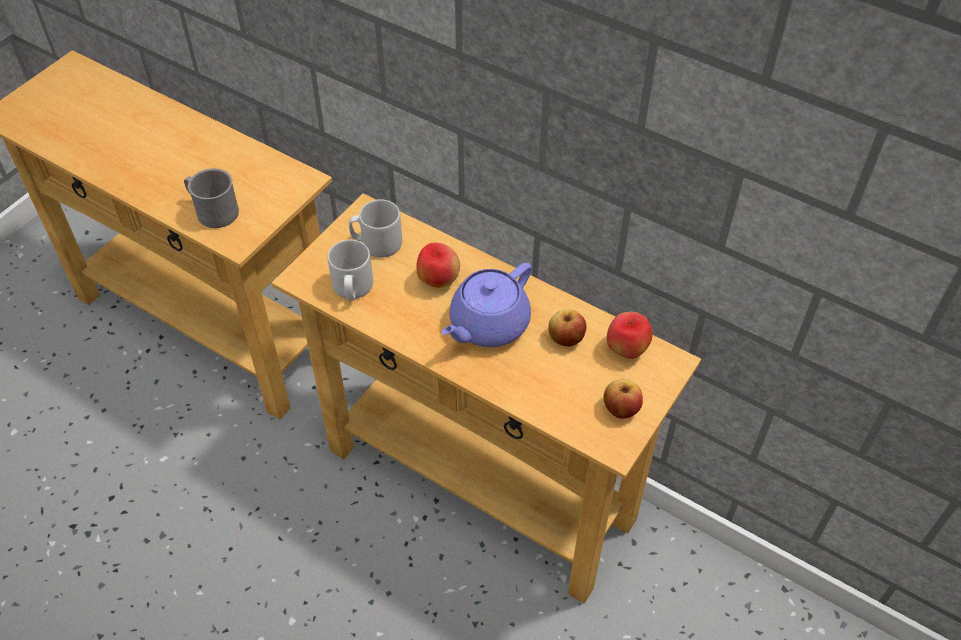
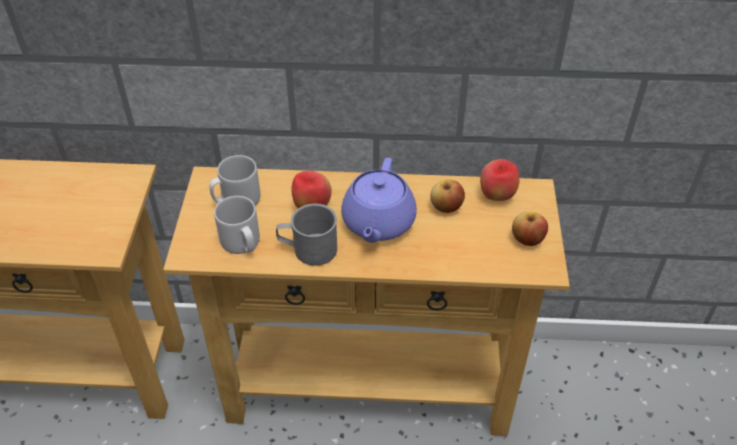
camera: 30 degrees left, 5 degrees down
grey mug [184,168,239,228] -> grey mug moved to [276,204,337,266]

